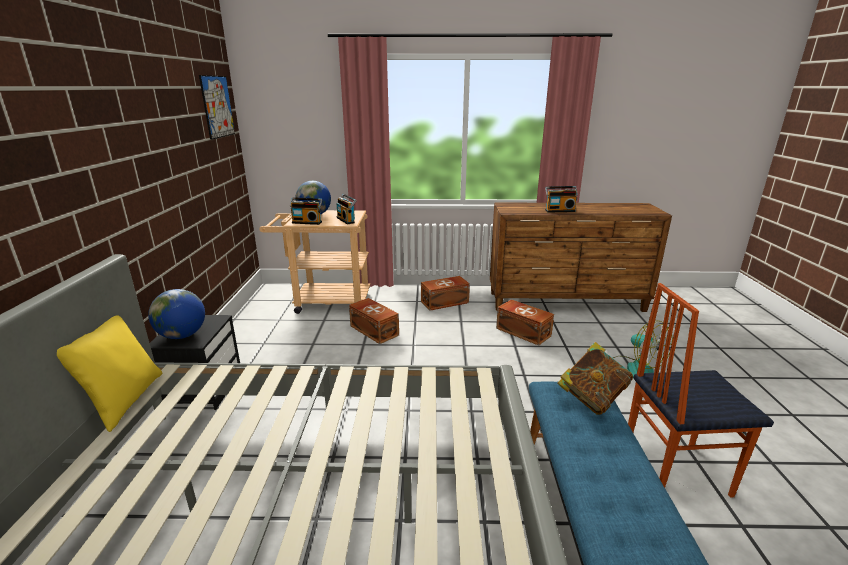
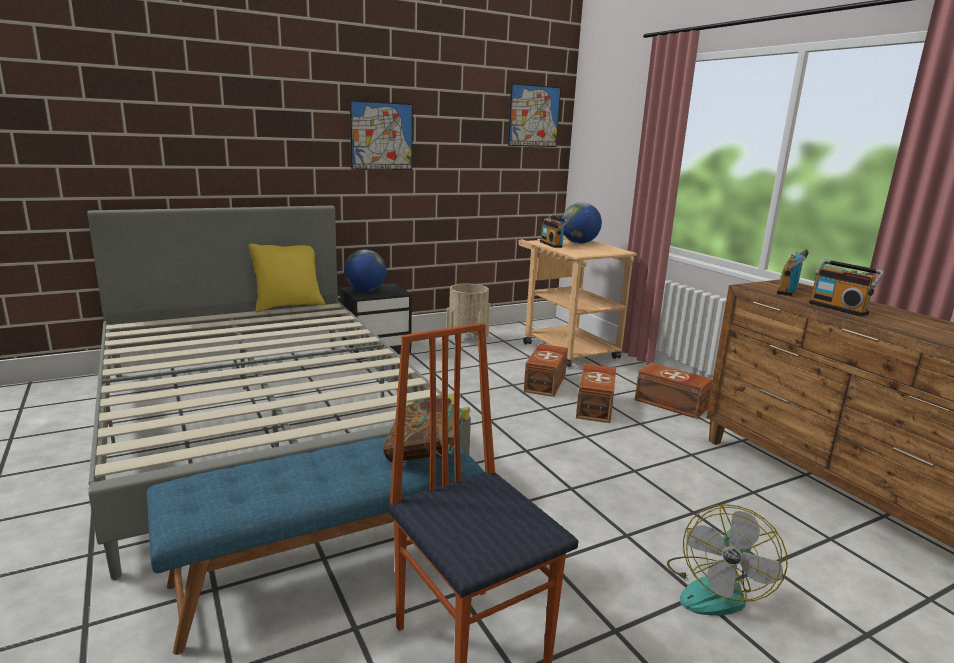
camera: 60 degrees right, 5 degrees down
radio [337,194,357,224] -> radio moved to [777,249,809,296]
brown storage box [496,299,554,346] -> brown storage box moved to [576,364,616,423]
none -> picture [350,100,413,170]
none -> beige planter [446,284,490,347]

